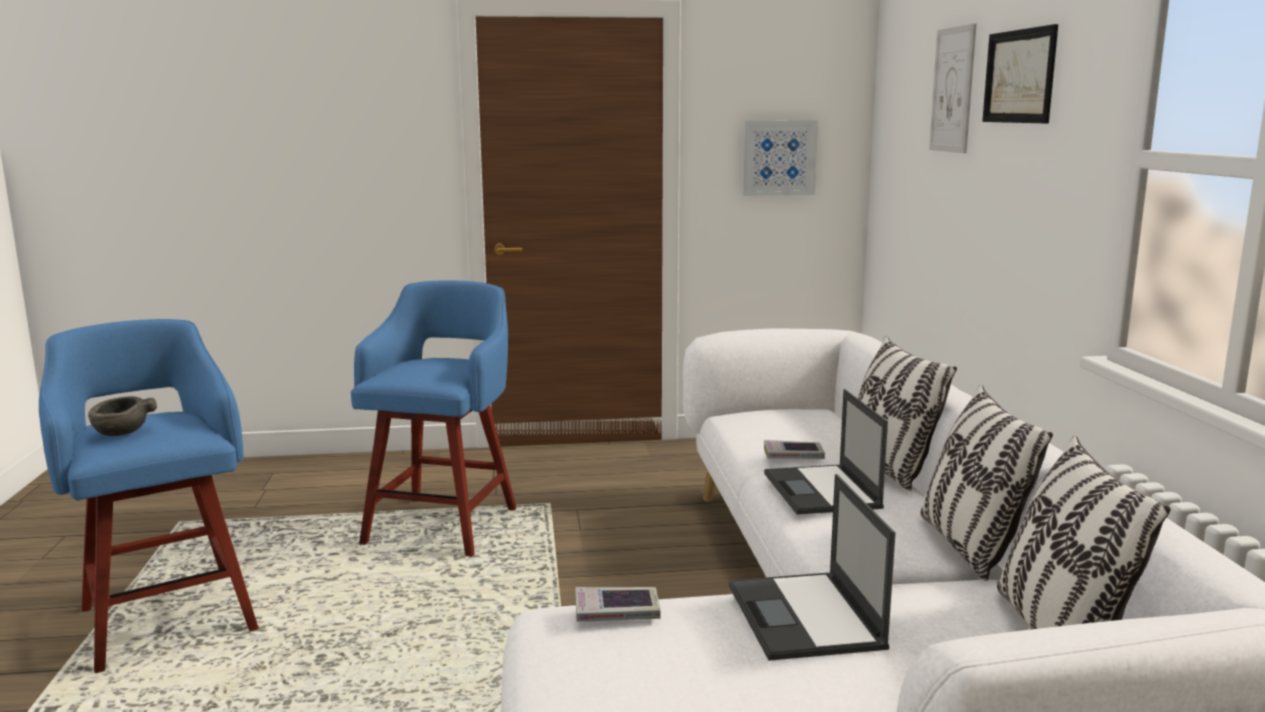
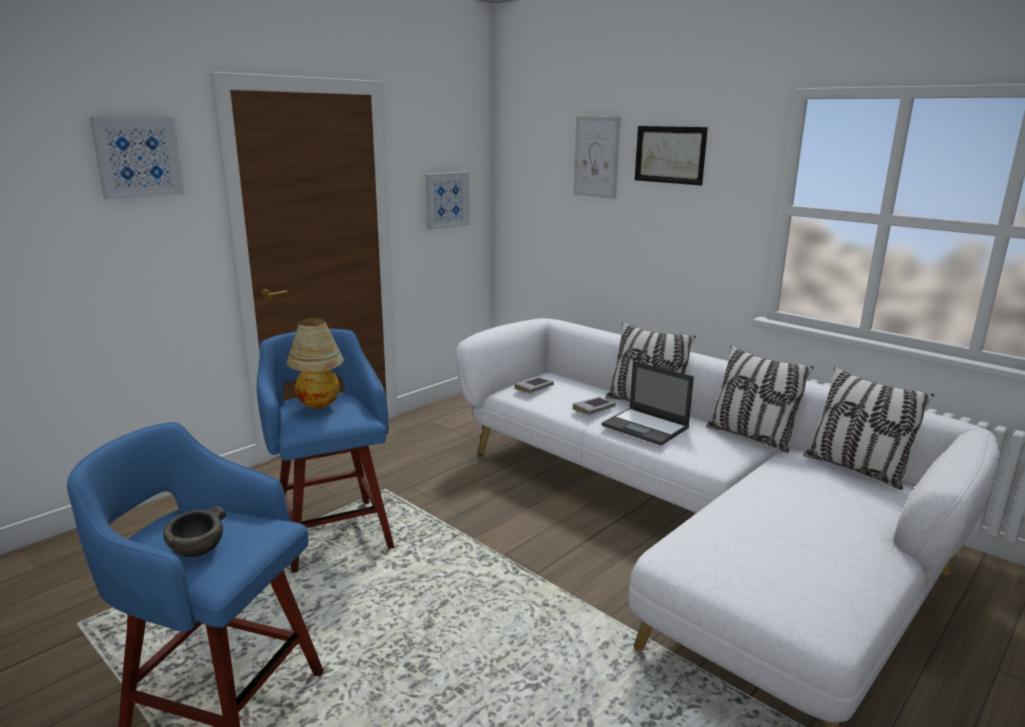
camera: 40 degrees left, 5 degrees up
book [575,587,661,622] -> book moved to [515,377,554,393]
laptop [729,474,896,661] -> none
none -> picture [90,117,184,199]
none -> table lamp [287,318,344,409]

